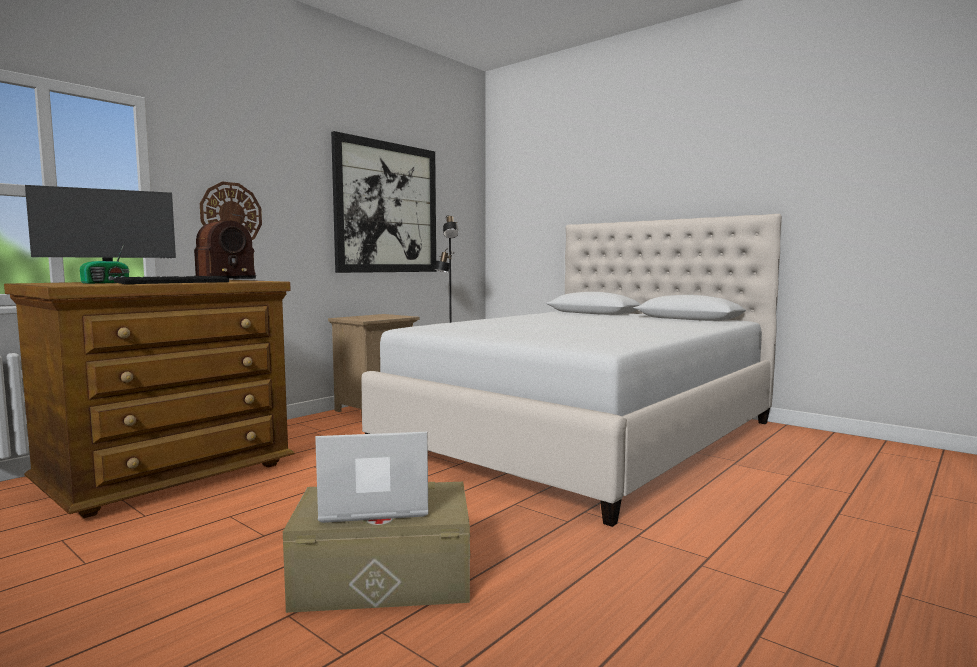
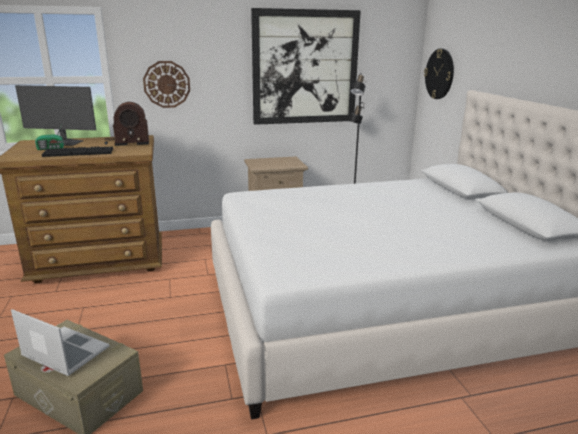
camera: 35 degrees right, 15 degrees up
none -> wall clock [424,49,454,99]

